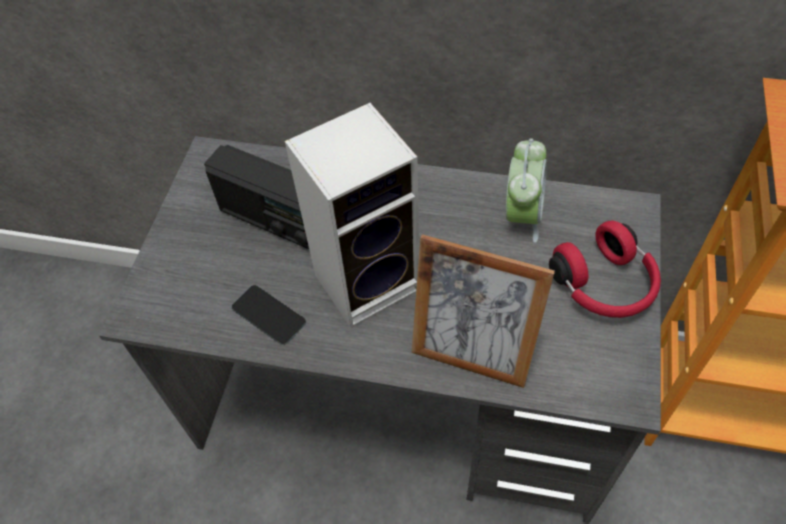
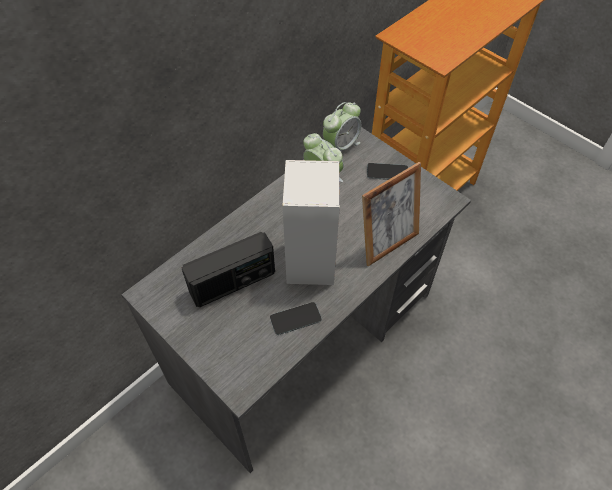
camera: 60 degrees left, 0 degrees up
red headphones [549,220,661,318] -> phone [367,163,408,180]
none -> alarm clock [323,102,361,152]

